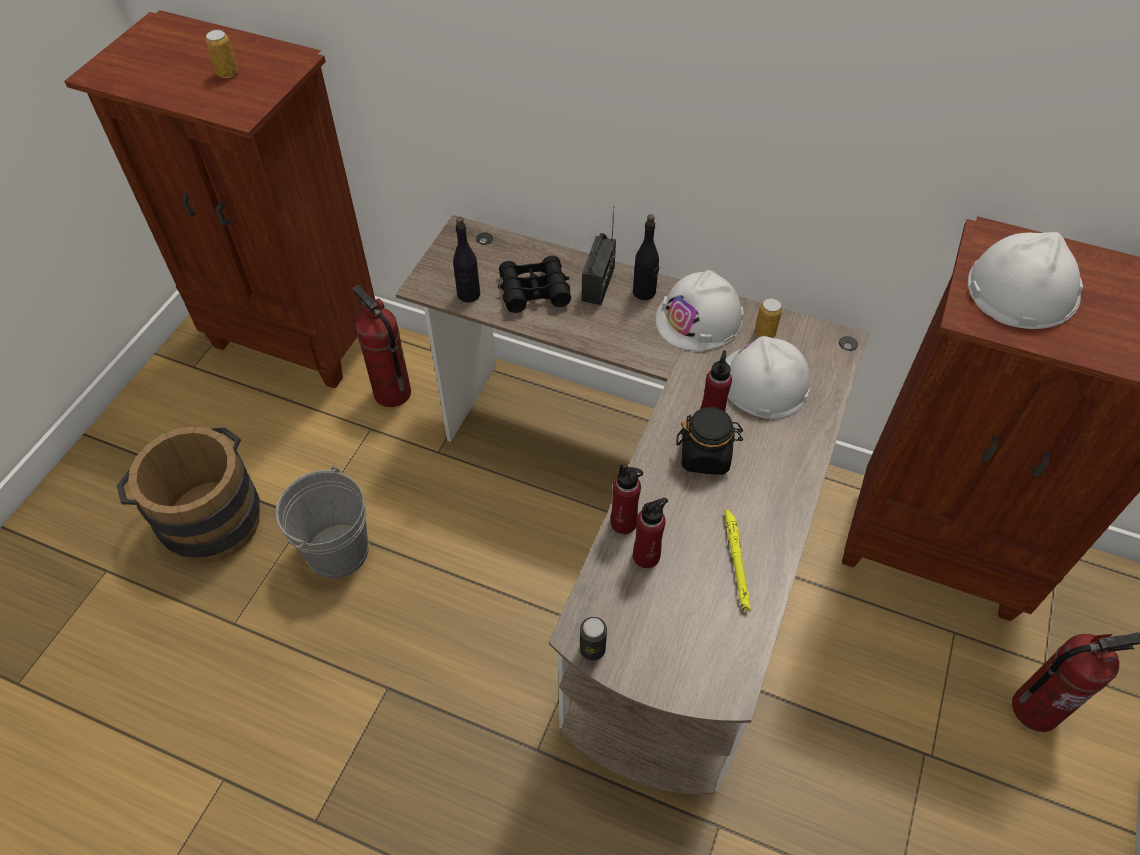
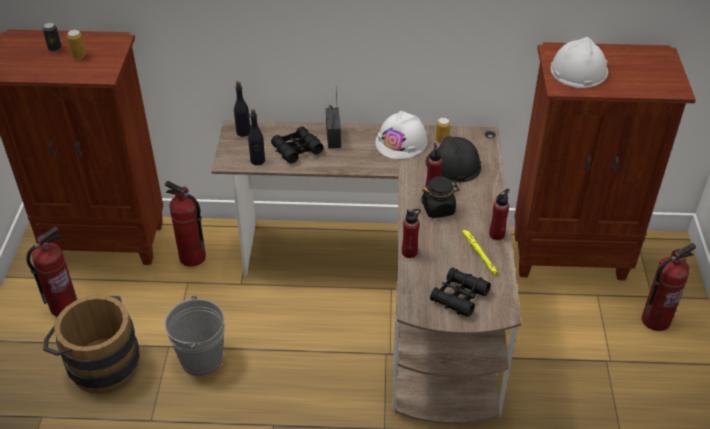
camera: 20 degrees left, 10 degrees down
can [580,617,607,661] -> can moved to [42,22,62,51]
black bottle [633,214,659,300] -> black bottle moved to [234,81,250,137]
red bottle [633,498,668,568] -> red bottle moved to [489,189,509,240]
white hard hat [725,336,810,419] -> black hard hat [426,136,481,183]
none -> fire extinguisher [26,227,77,317]
none -> black binoculars [430,267,491,317]

